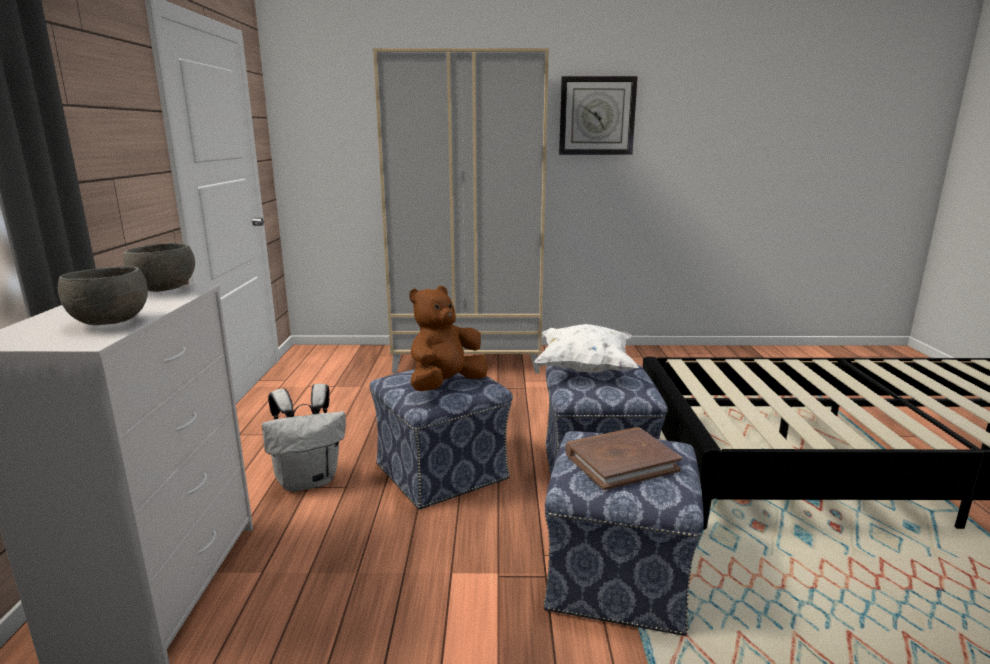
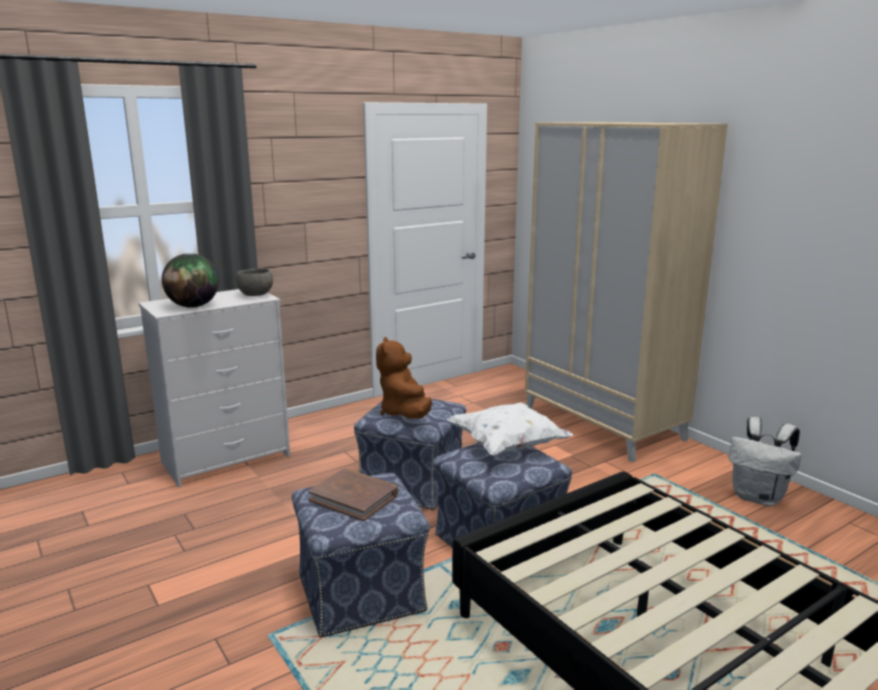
camera: 55 degrees right, 0 degrees up
grey bowl [58,266,148,325] -> globe [162,253,219,308]
white backpack [262,384,346,492] -> white backpack moved to [728,417,801,506]
brown plush toy [409,286,488,391] -> brown plush toy turned 105 degrees counterclockwise [376,337,432,419]
wall clock [559,76,638,155] -> none

